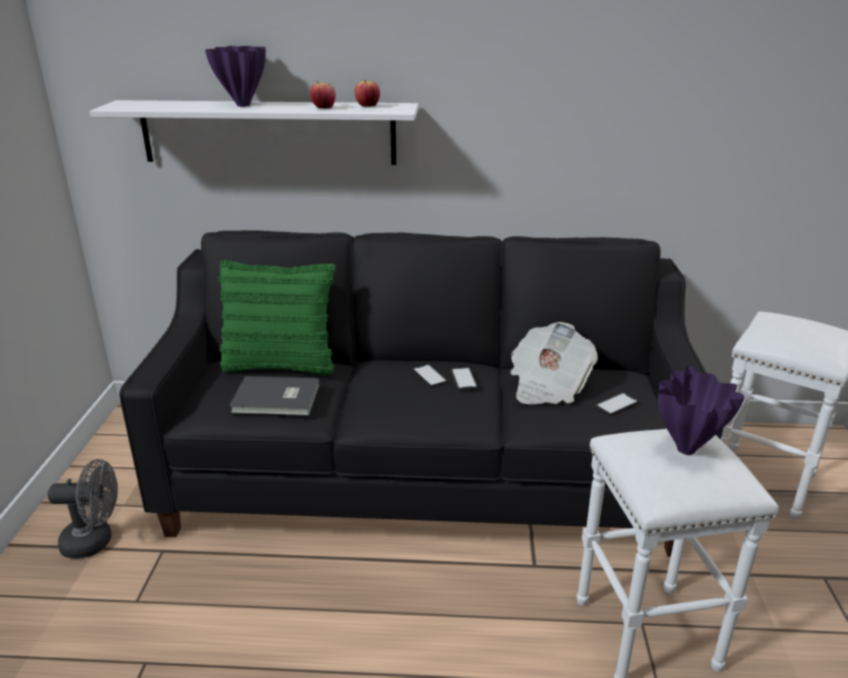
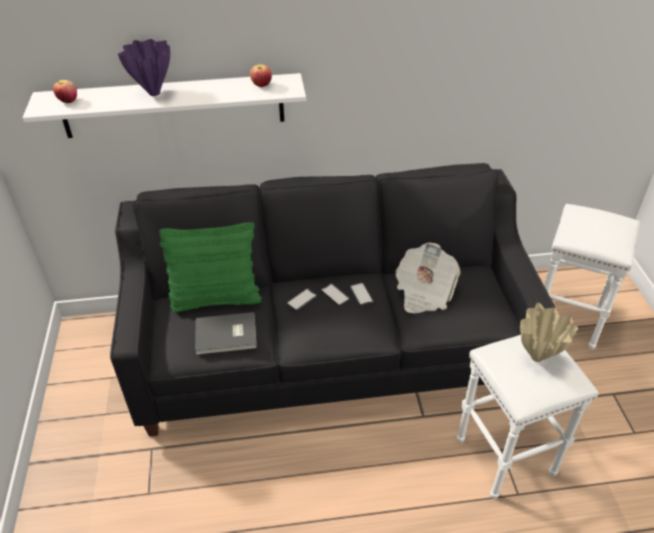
camera: 10 degrees left, 15 degrees up
grey fan [48,459,118,559] -> none
apple [310,81,336,109] -> apple moved to [53,80,77,103]
phone [595,392,639,415] -> phone moved to [286,288,317,311]
purple vase [658,367,745,455] -> beige vase [520,303,578,362]

